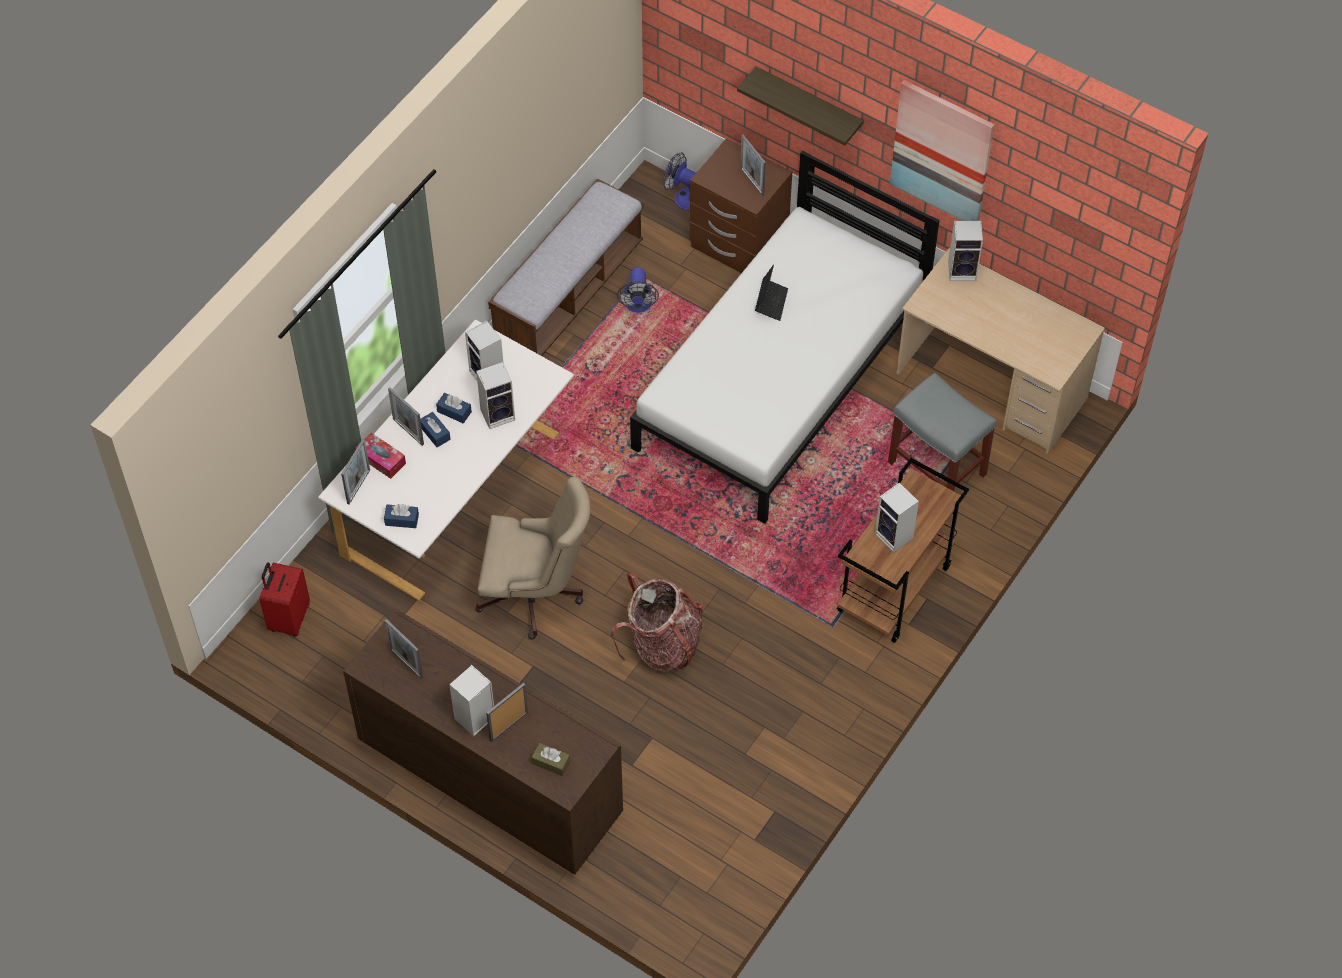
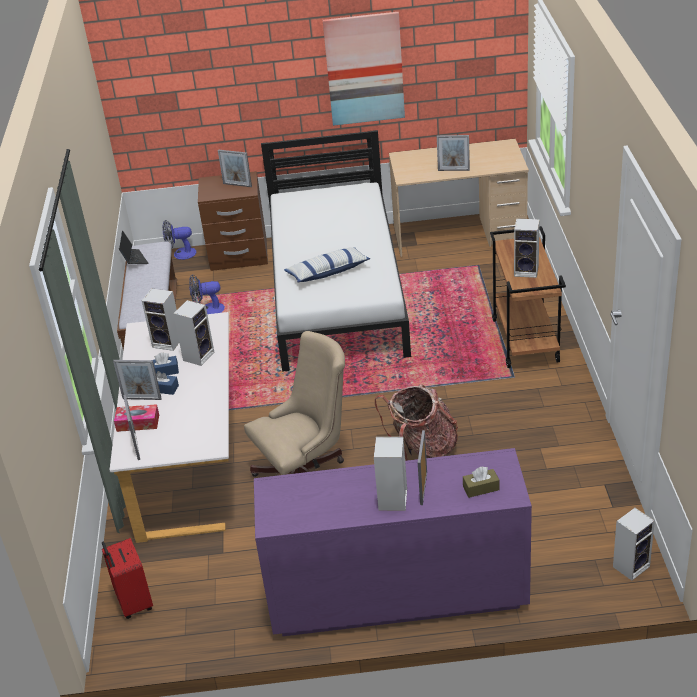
camera: 35 degrees left, 20 degrees down
brown dresser [343,609,623,875] -> purple dresser [254,448,532,636]
blue tissue box [384,504,419,528] -> none
picture frame [385,619,423,679] -> picture frame moved to [437,135,470,171]
fan [617,267,659,313] -> fan turned 120 degrees clockwise [189,274,225,314]
shelf [737,67,864,145] -> none
laptop [755,264,788,321] -> laptop moved to [119,230,149,264]
grey stool [888,372,997,491] -> none
speaker [948,221,983,281] -> speaker moved to [613,508,655,580]
none -> pillow [284,247,370,282]

